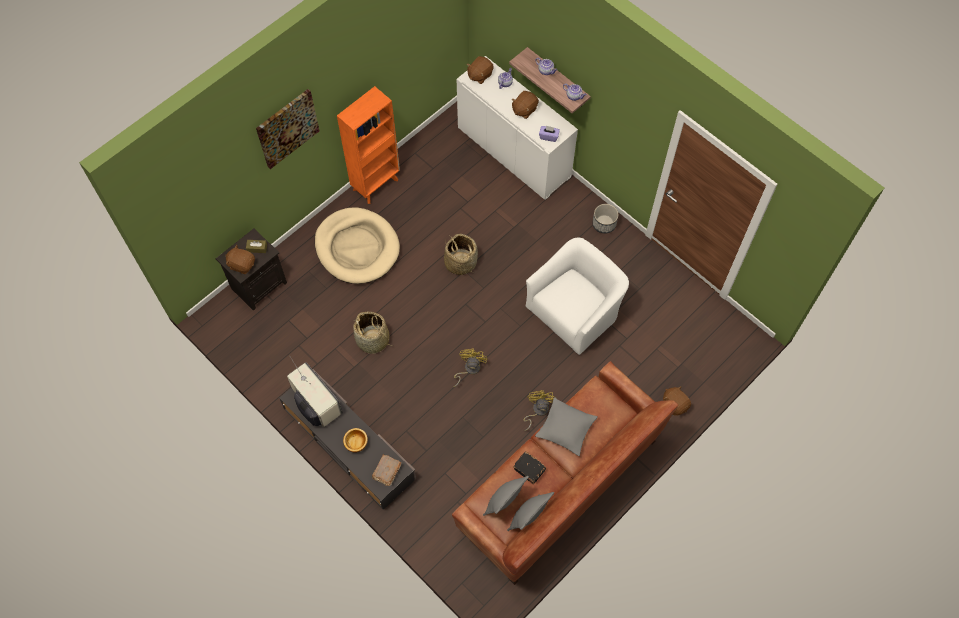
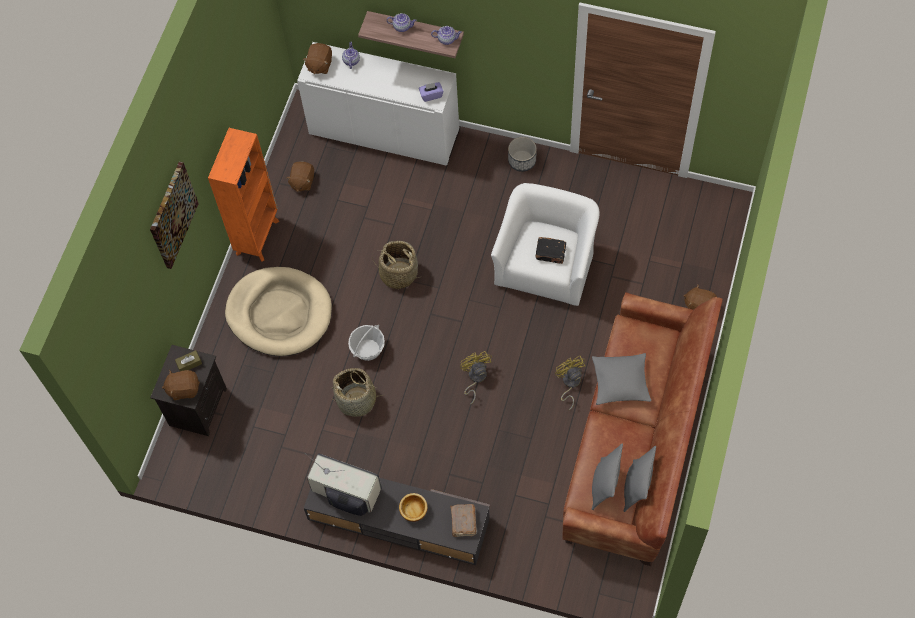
camera: 25 degrees left, 0 degrees up
brown plush toy [512,91,539,119] -> brown plush toy moved to [286,161,314,192]
black book [513,451,546,484] -> black book moved to [535,237,566,264]
none -> basket [348,325,385,361]

